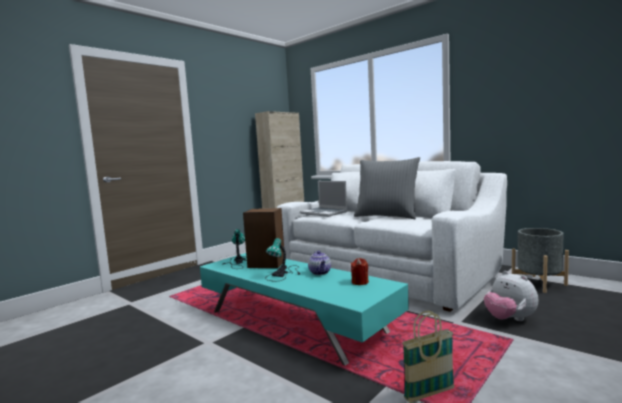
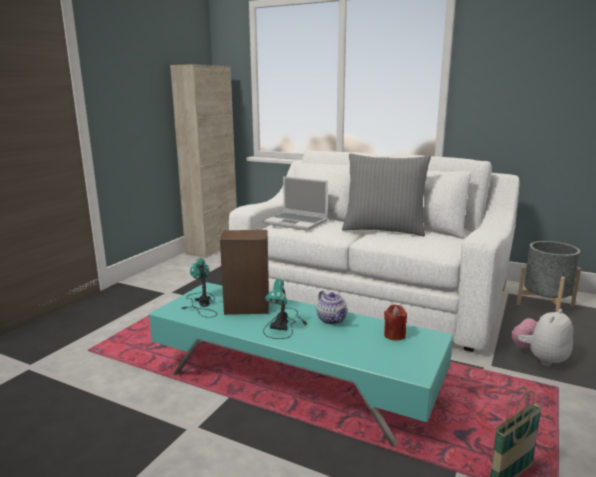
camera: 15 degrees left, 10 degrees up
plush toy [484,271,538,321] -> plush toy turned 90 degrees clockwise [512,309,573,366]

